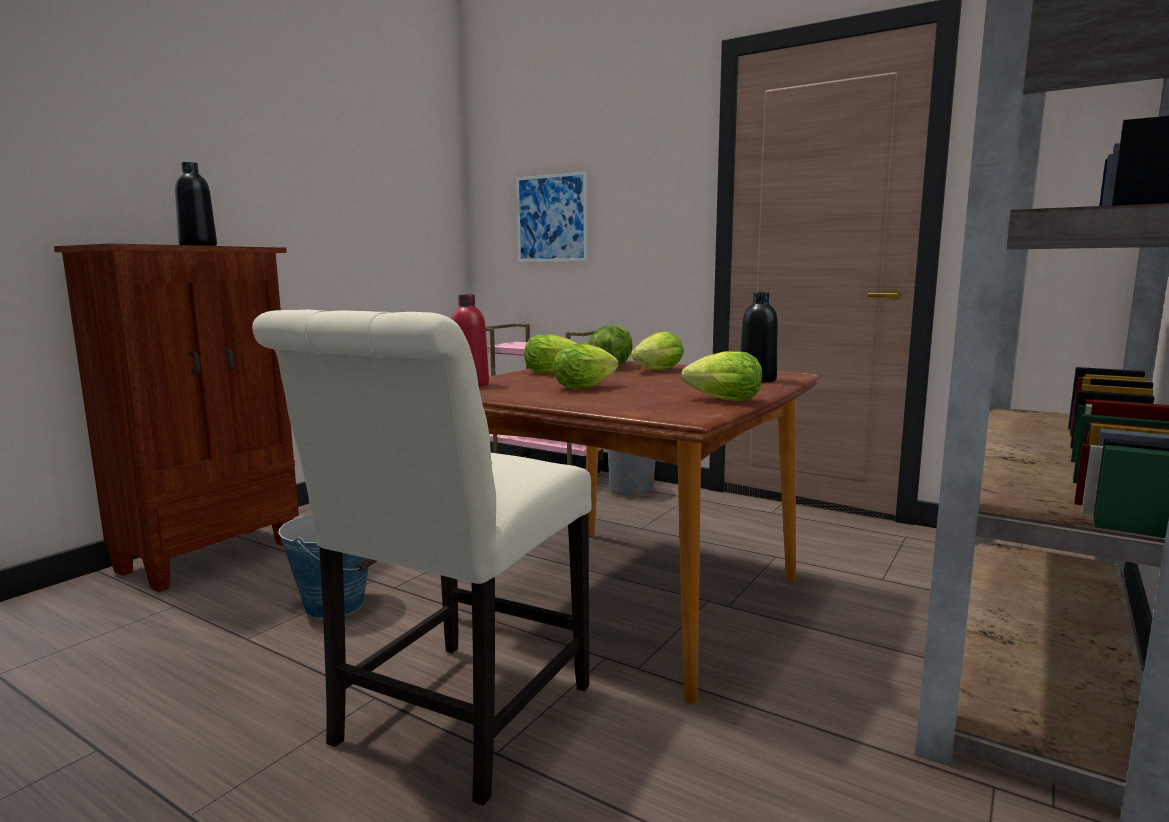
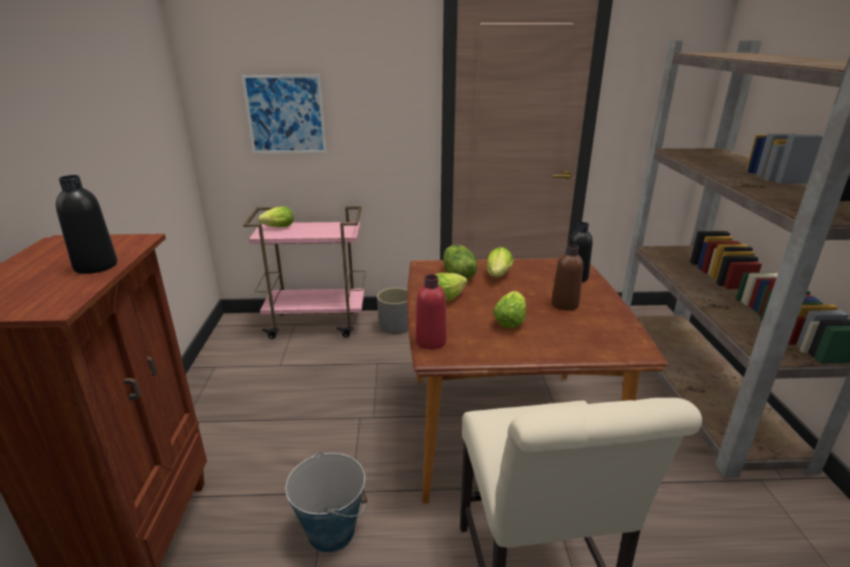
camera: 35 degrees left, 15 degrees up
lettuce [681,351,762,401] -> lettuce moved to [258,206,293,227]
none -> brown bottle [551,244,583,311]

